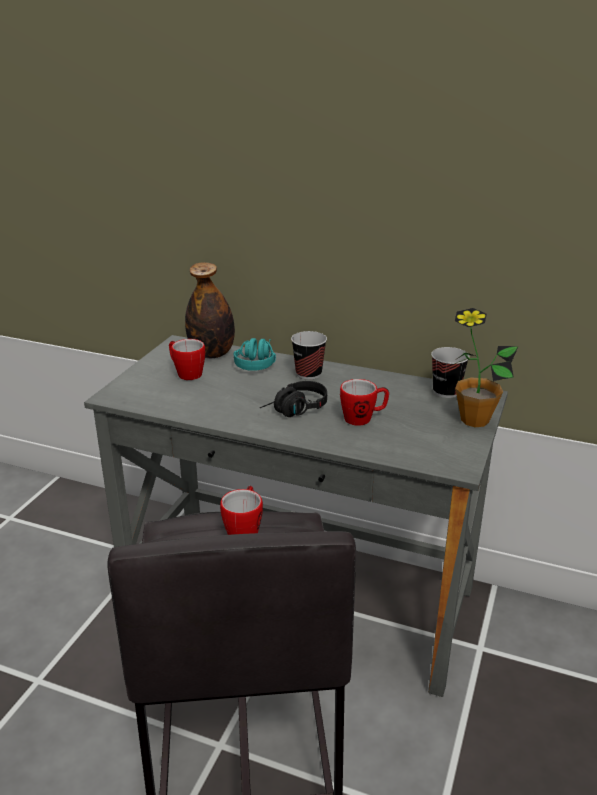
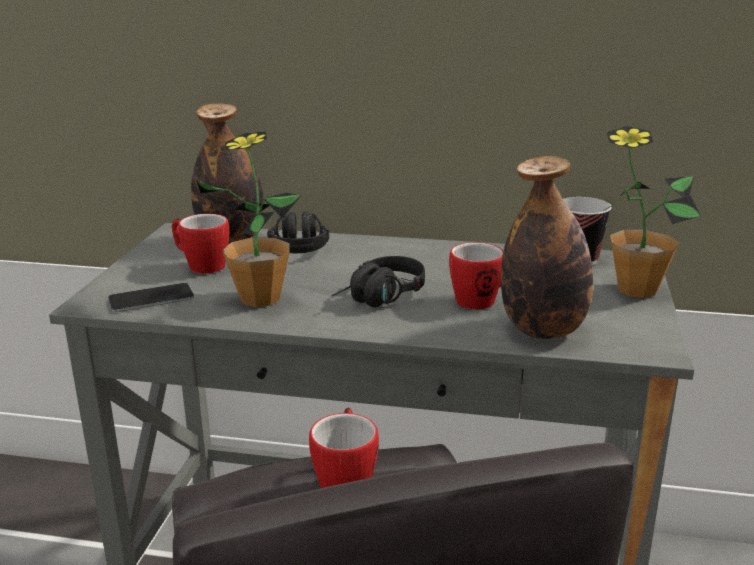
camera: 10 degrees left, 5 degrees down
turquoise headphones [234,338,276,371] -> black headphones [267,211,329,253]
cup [291,331,327,380] -> none
none -> phone [108,283,194,312]
none -> potted plant [196,132,301,307]
none -> bottle [501,156,593,339]

